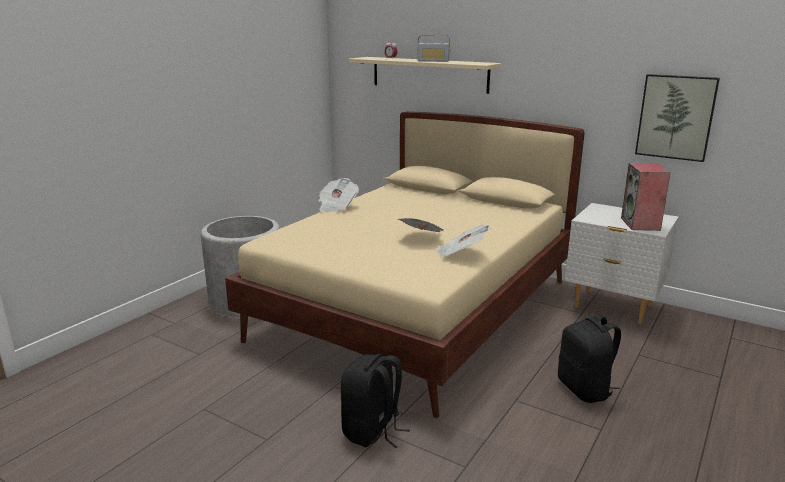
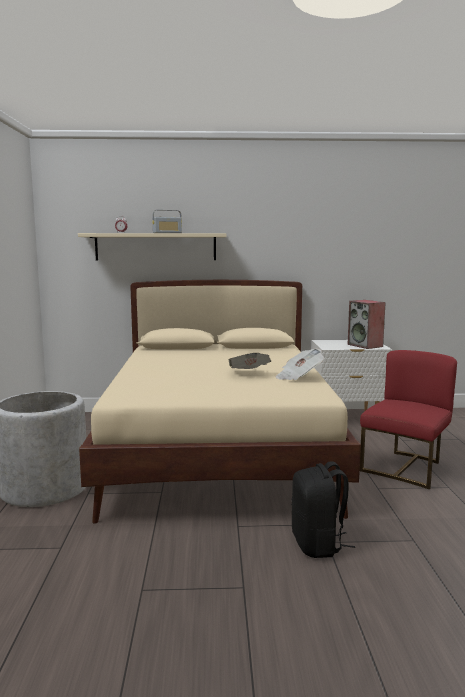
camera: 35 degrees left, 10 degrees down
newspaper [318,178,359,213] -> none
black backpack [558,314,621,403] -> red chair [360,350,457,489]
picture [635,74,720,162] -> none

